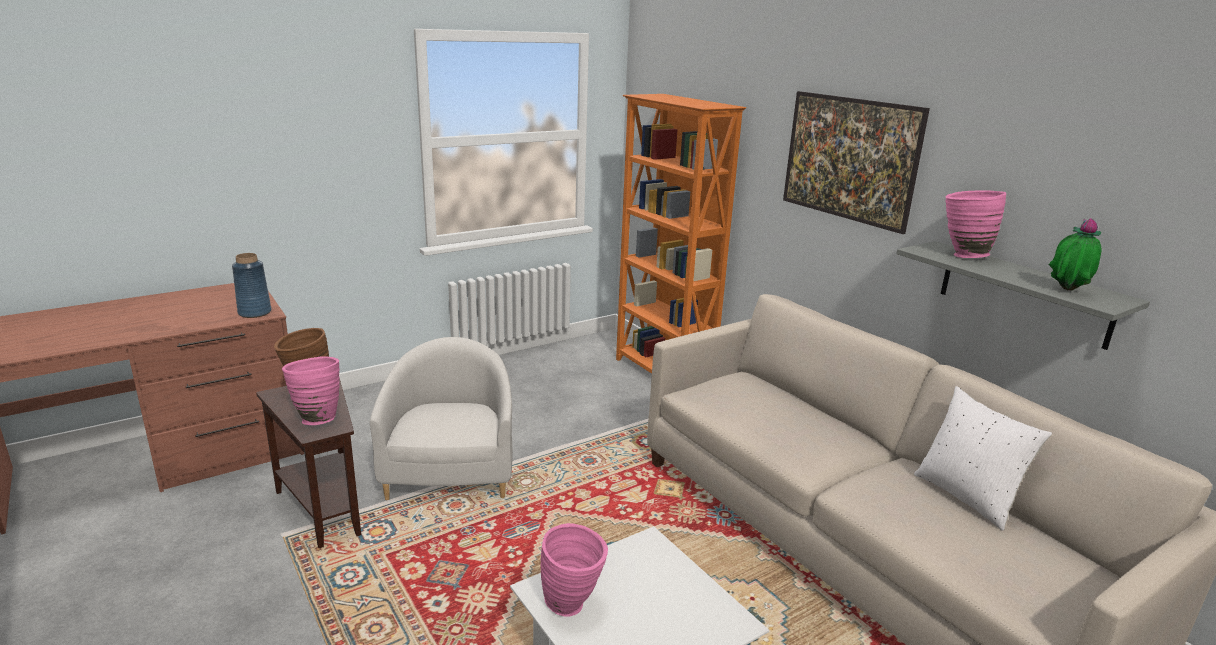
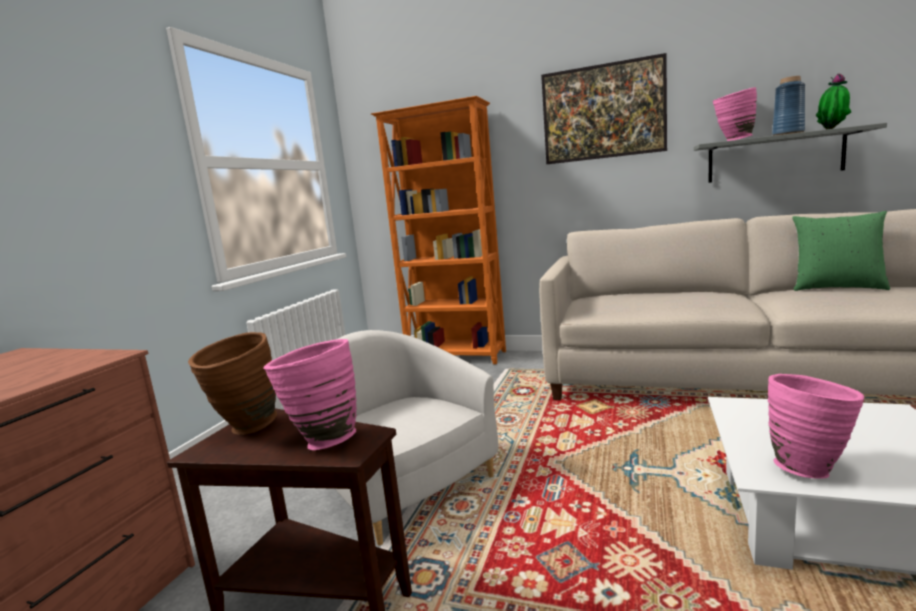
camera: 35 degrees left, 10 degrees down
blue vase [232,253,271,318] -> blue vase moved to [772,76,805,136]
white pillow [914,386,1052,531] -> green pillow [792,211,890,291]

